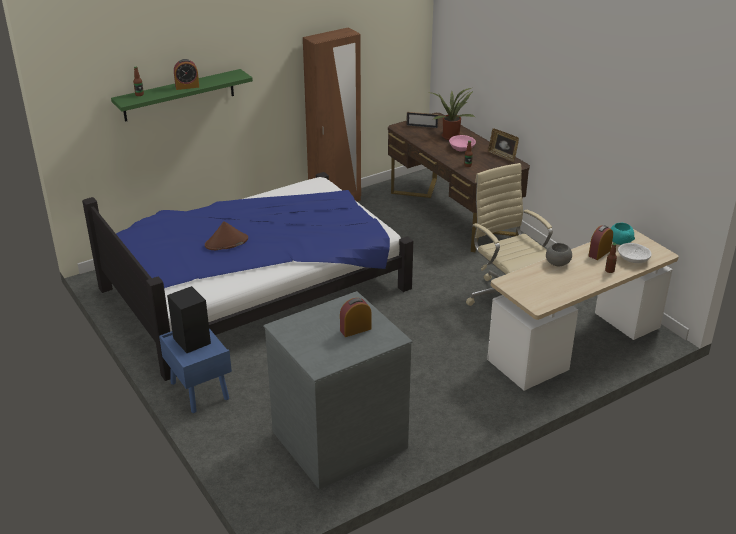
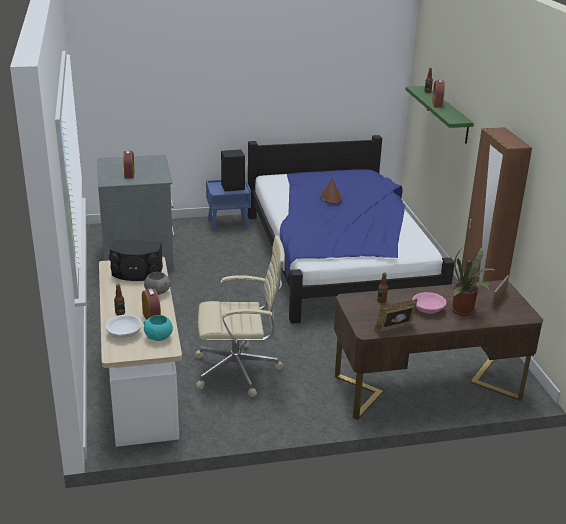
camera: 110 degrees right, 5 degrees down
none -> black speaker [109,240,163,281]

